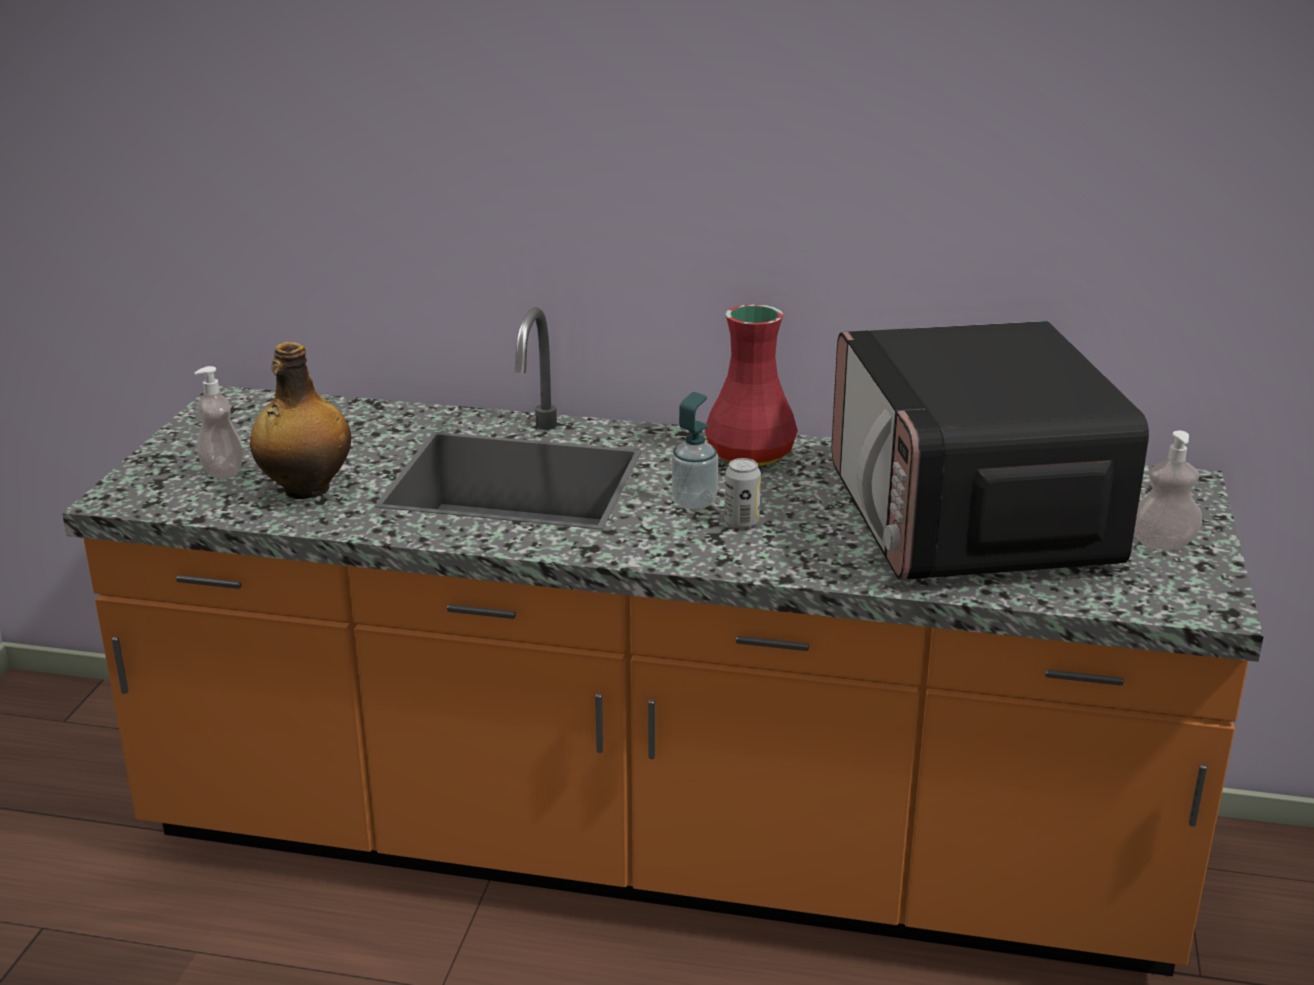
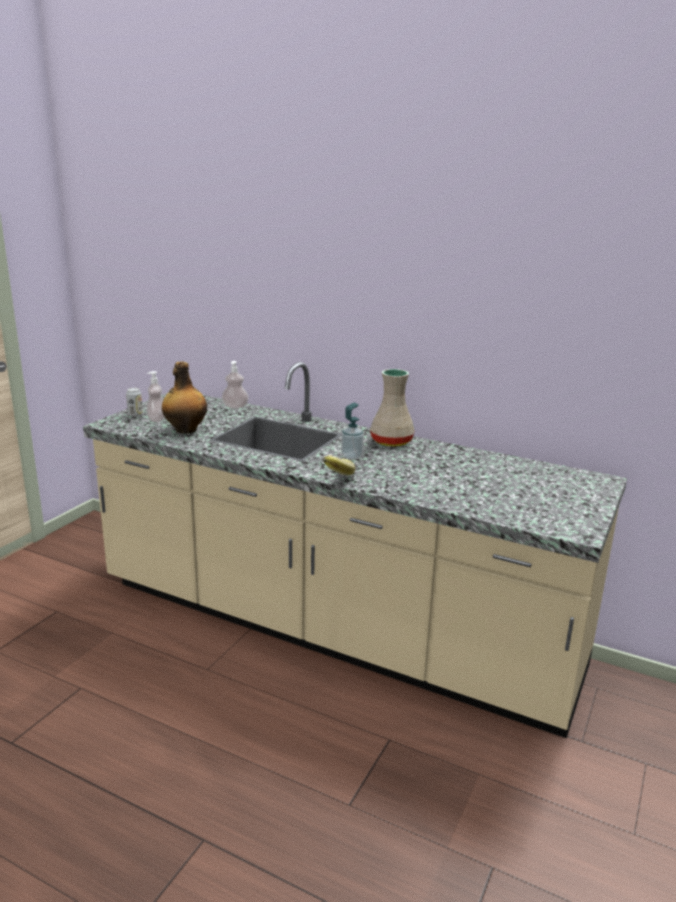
camera: 15 degrees right, 5 degrees down
orange counter [62,307,1264,977] -> beige counter [83,362,627,738]
red vase [704,304,798,466] -> beige vase [370,369,414,447]
can [724,458,761,529] -> can moved to [126,388,143,417]
microwave [831,321,1149,580] -> none
soap dispenser [1134,430,1202,550] -> soap dispenser moved to [222,361,248,409]
none -> banana [322,455,355,475]

